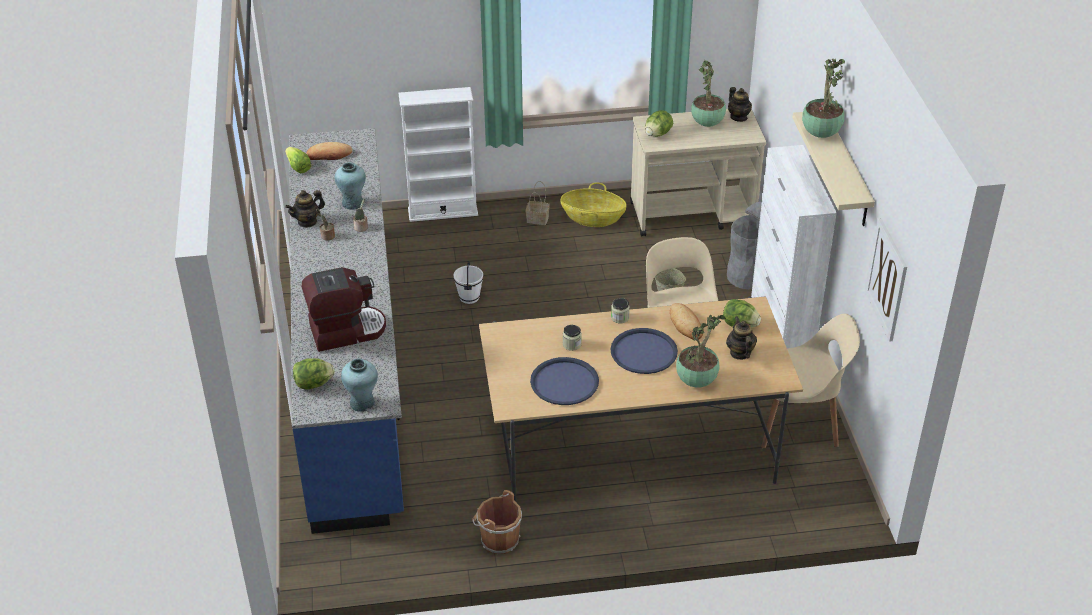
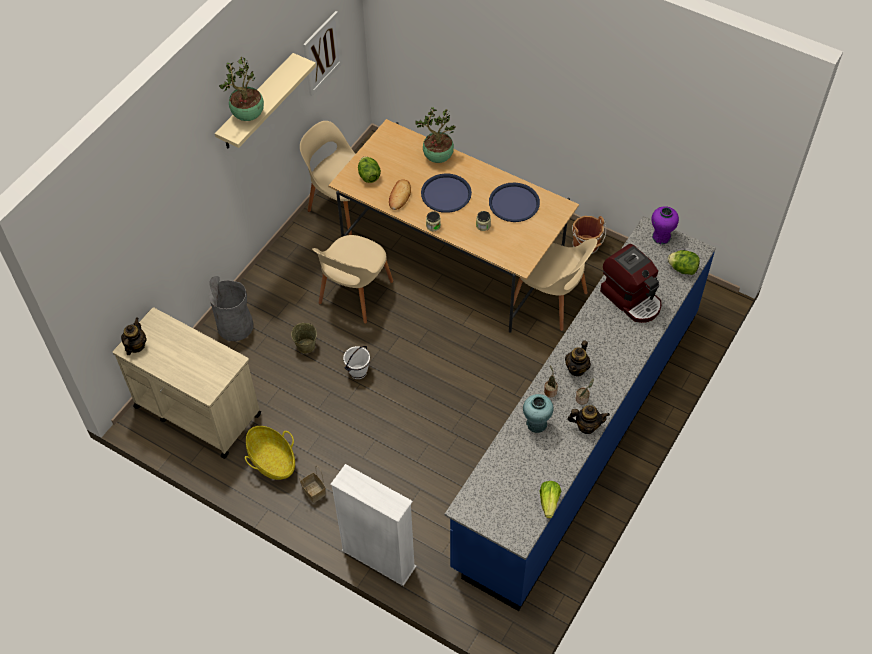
camera: 140 degrees left, 15 degrees up
coffee machine [302,267,386,352] -> coffee machine turned 150 degrees counterclockwise [600,244,661,323]
bread [306,142,353,160] -> none
turquoise vase [341,358,378,412] -> purple vase [651,206,679,244]
white bucket [453,261,483,304] -> white bucket moved to [343,346,370,379]
lettuce [645,110,673,137] -> none
potted plant [691,61,726,127] -> none
teapot [726,316,757,360] -> teapot moved to [565,340,591,376]
white cabinet [751,145,837,349] -> none
none -> beige chair [513,238,597,331]

